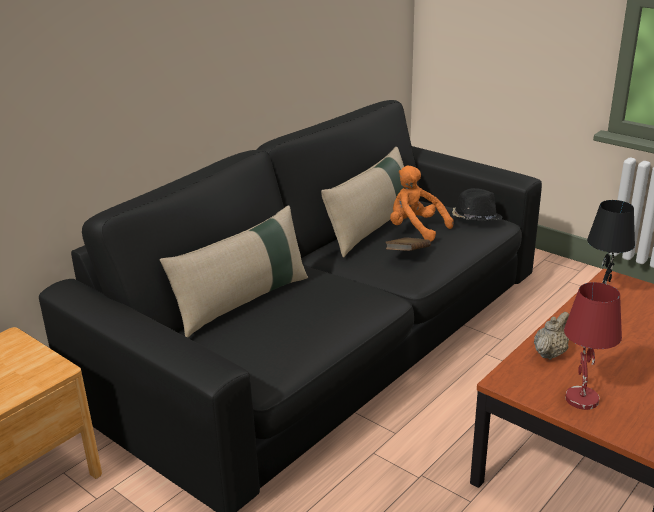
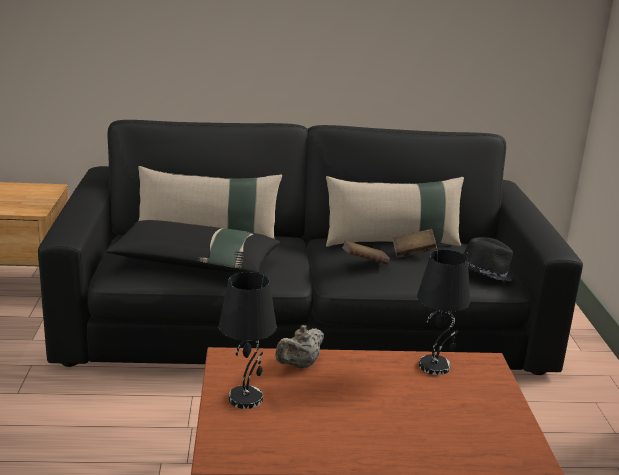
camera: 45 degrees right, 5 degrees down
orange plush toy [390,166,454,241] -> brown book [392,229,437,258]
beige teapot [534,312,569,360] -> beige teapot turned 135 degrees clockwise [275,325,324,368]
red table lamp [564,282,622,410] -> black table lamp [219,272,277,409]
none -> black pillow [106,220,280,273]

